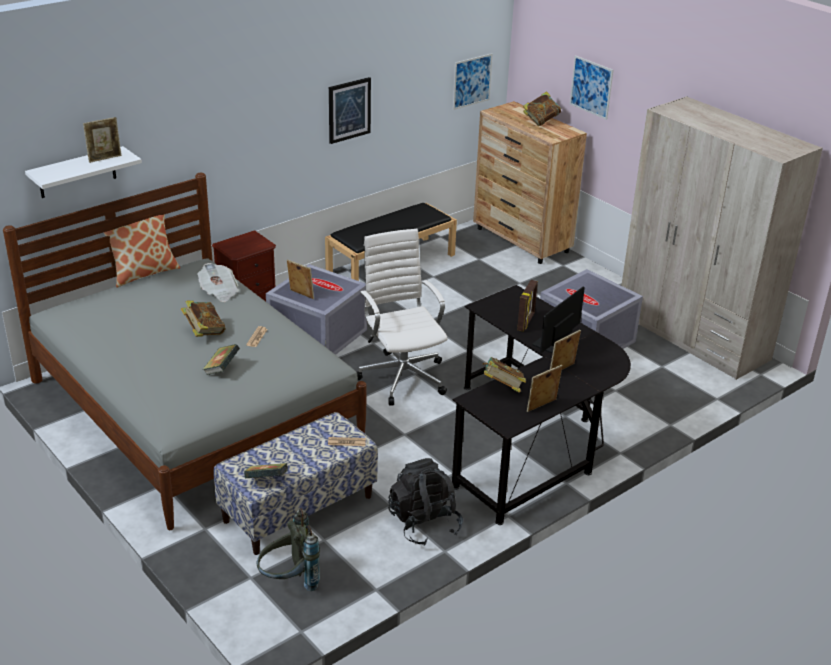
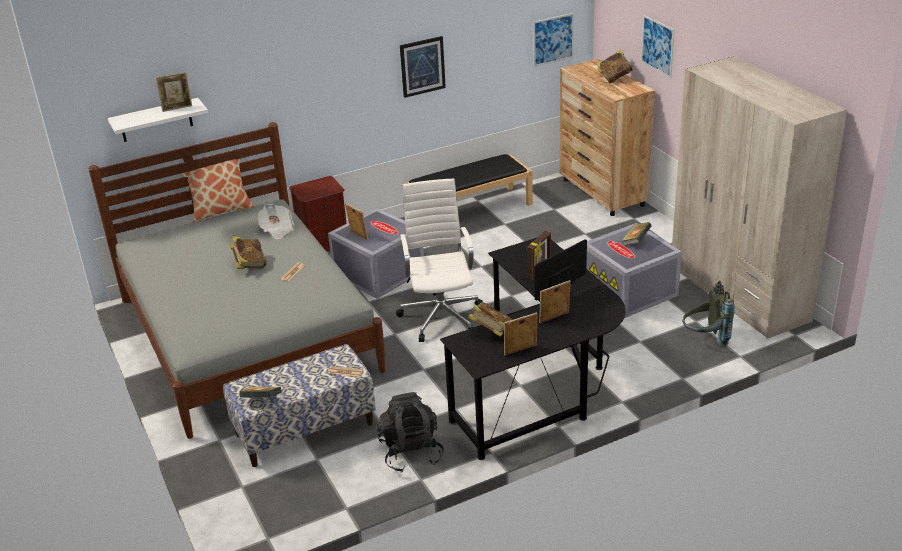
camera: 15 degrees right, 0 degrees up
book [202,344,240,375] -> book moved to [622,222,651,246]
grey backpack [257,508,320,591] -> grey backpack moved to [682,280,735,346]

